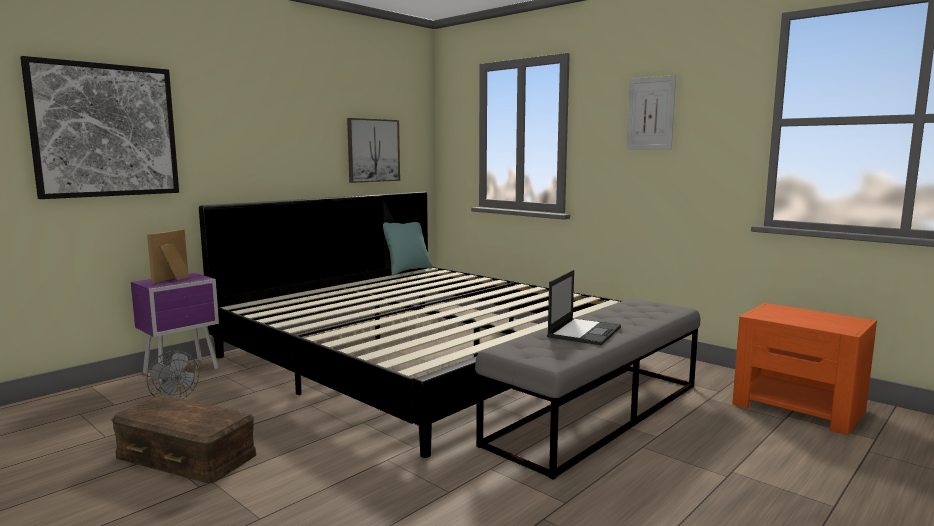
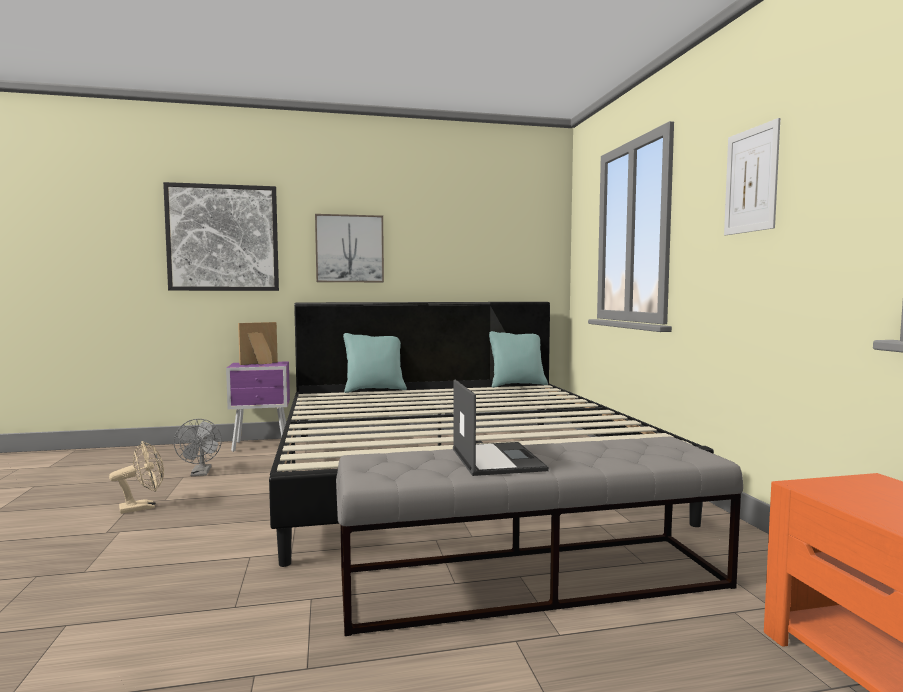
camera: 35 degrees right, 5 degrees down
brown storage box [112,395,257,483] -> beige fan [109,441,164,514]
picture [347,118,400,183] -> picture moved to [315,214,384,282]
laptop [547,270,621,345] -> laptop turned 75 degrees counterclockwise [453,380,549,476]
none -> turquoise pillow [343,333,407,393]

